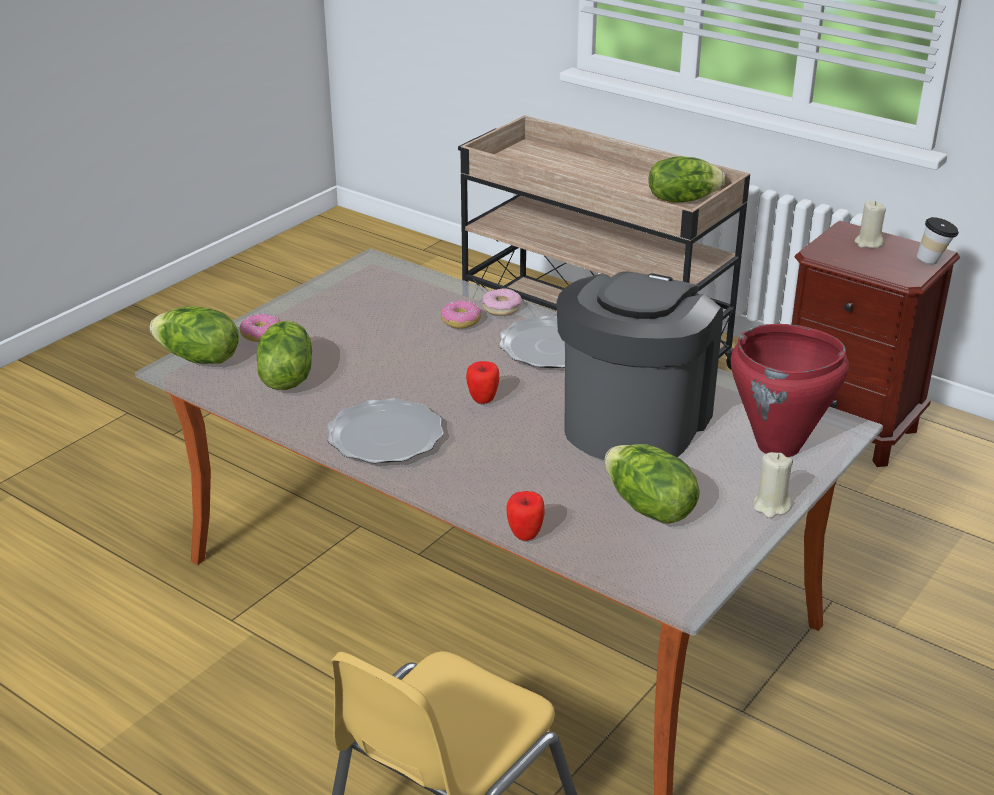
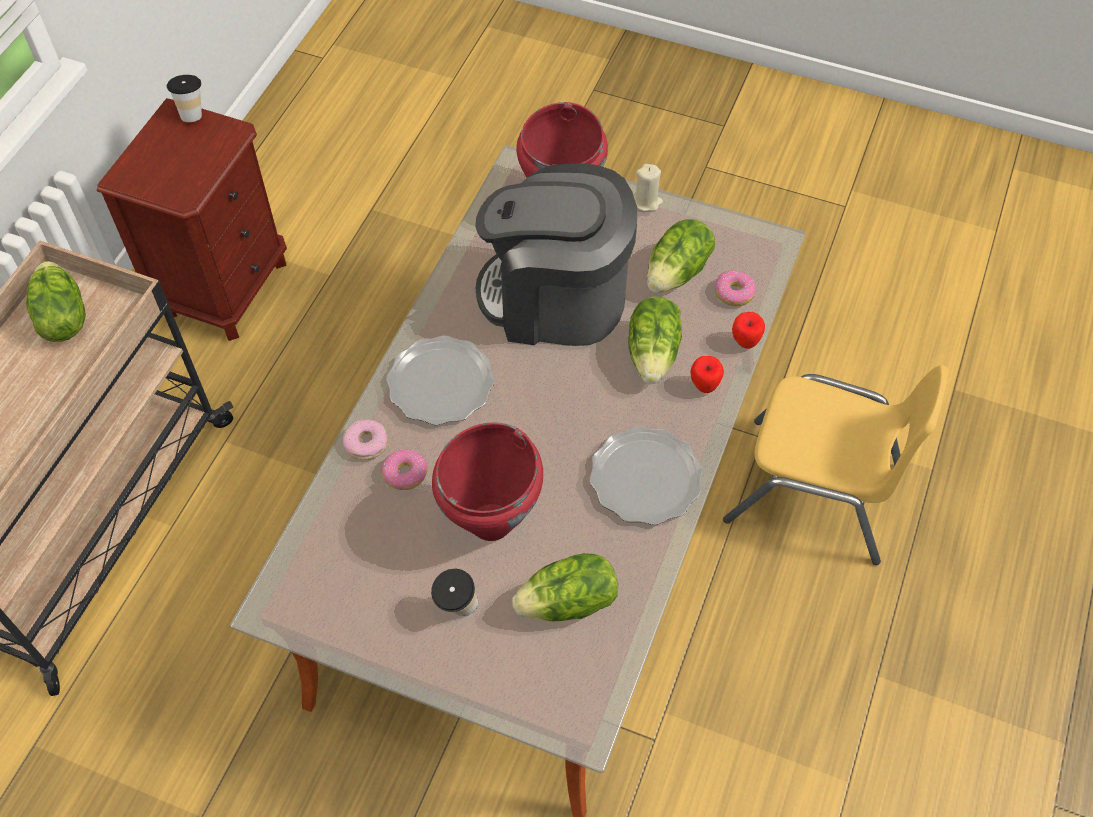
camera: 105 degrees left, 25 degrees up
lettuce [150,306,239,364] -> lettuce moved to [628,296,682,384]
donut [239,314,280,342] -> donut moved to [715,270,756,306]
apple [466,361,499,404] -> apple moved to [690,356,724,393]
beige candle [855,201,886,248] -> none
none -> cup [431,569,478,616]
none -> red cooking pot [432,422,543,541]

